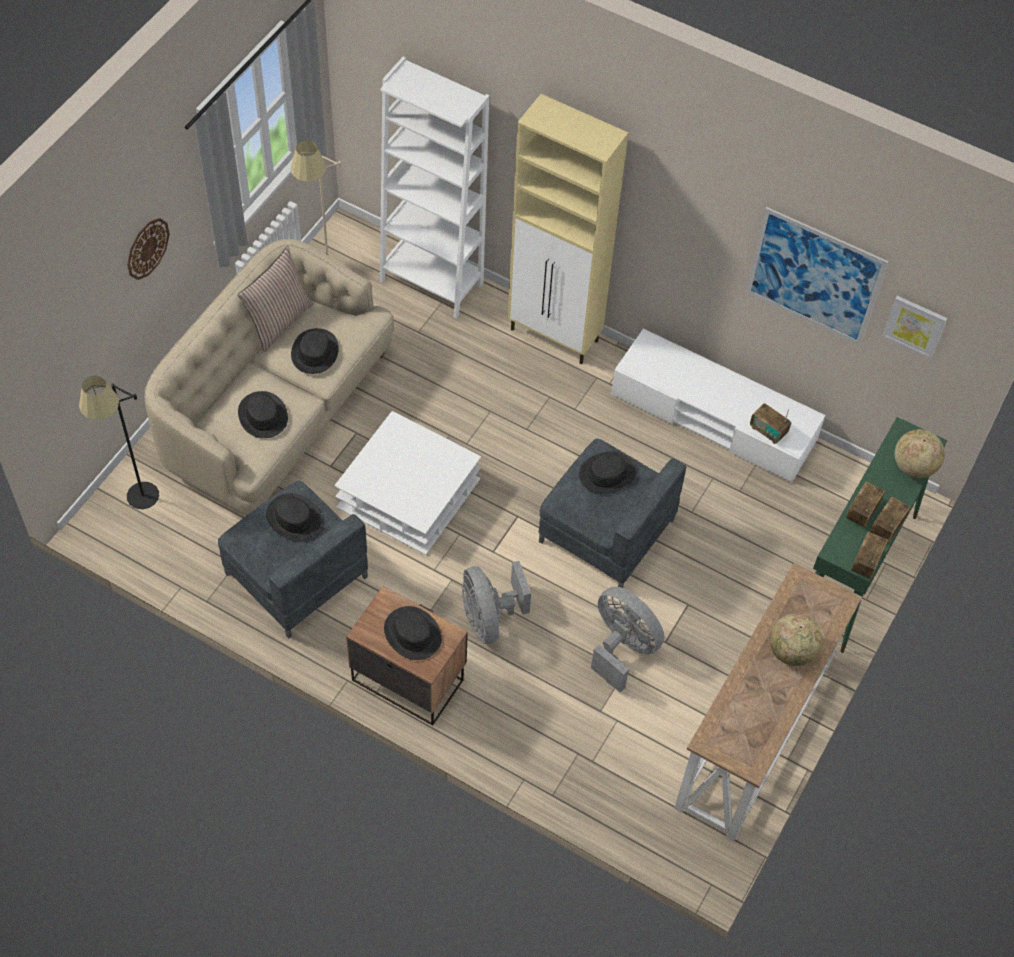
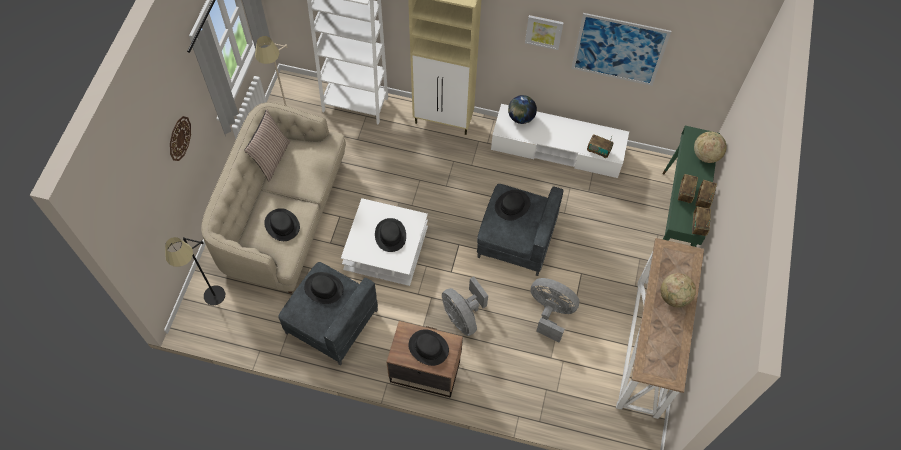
camera: 15 degrees left, 5 degrees up
black hat [291,328,339,374] -> black hat moved to [375,218,406,252]
picture [882,296,947,359] -> picture moved to [525,15,564,50]
none -> globe [508,95,537,124]

